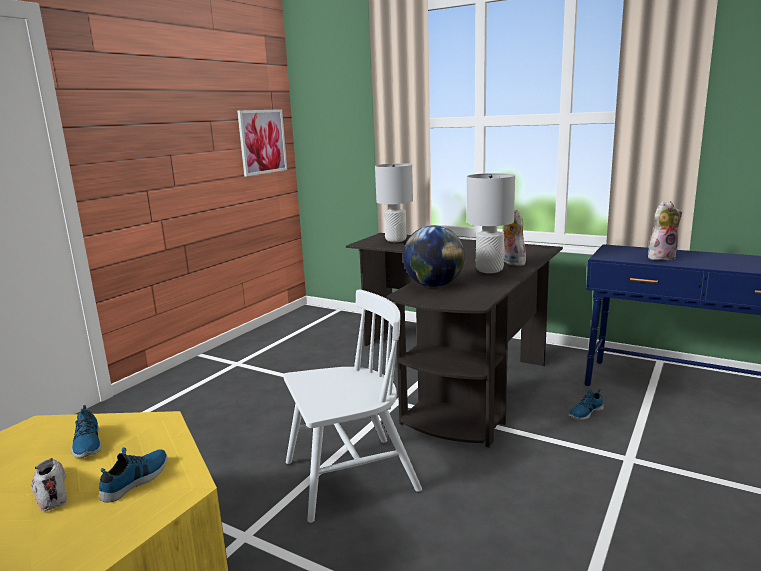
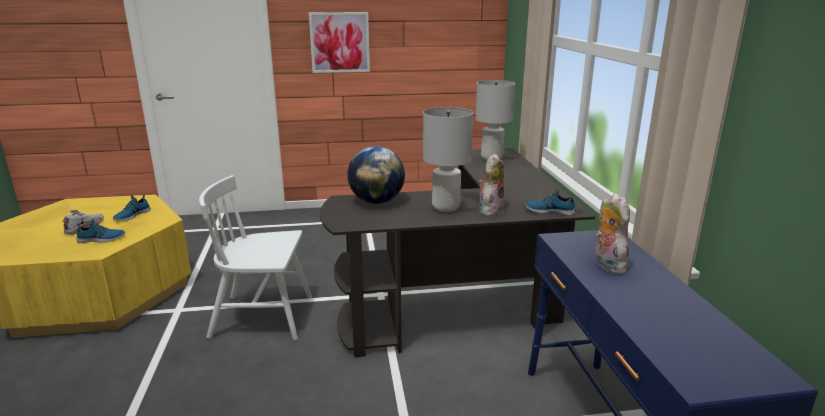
camera: 50 degrees right, 5 degrees up
picture [237,109,287,176] -> picture moved to [309,12,370,73]
white chair [283,289,422,523] -> white chair turned 150 degrees clockwise [199,176,312,340]
shoe [569,389,604,420] -> shoe moved to [525,188,576,216]
plush toy [648,201,682,260] -> plush toy turned 135 degrees counterclockwise [595,193,630,274]

